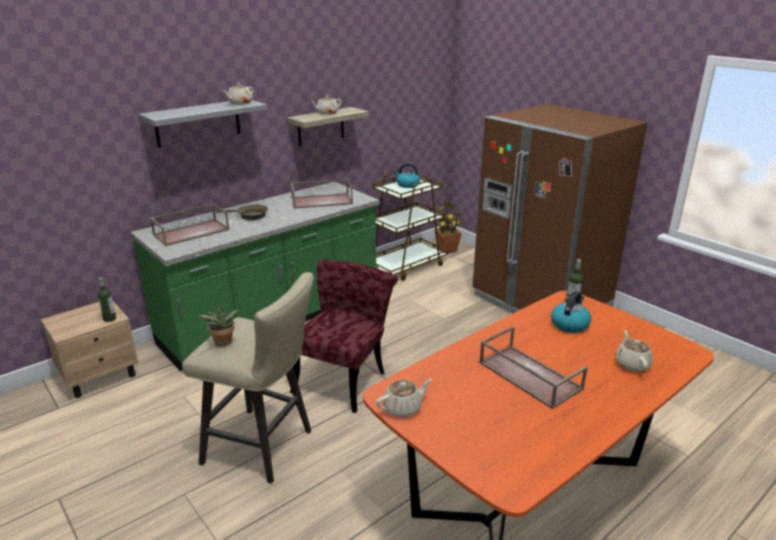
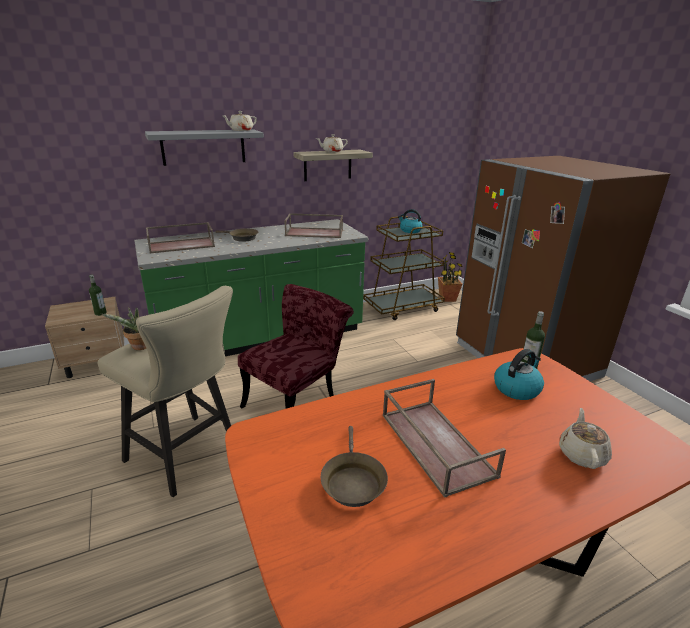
camera: 15 degrees right, 0 degrees up
beige teapot [376,379,432,417] -> none
none -> brown frying pan [321,426,388,507]

